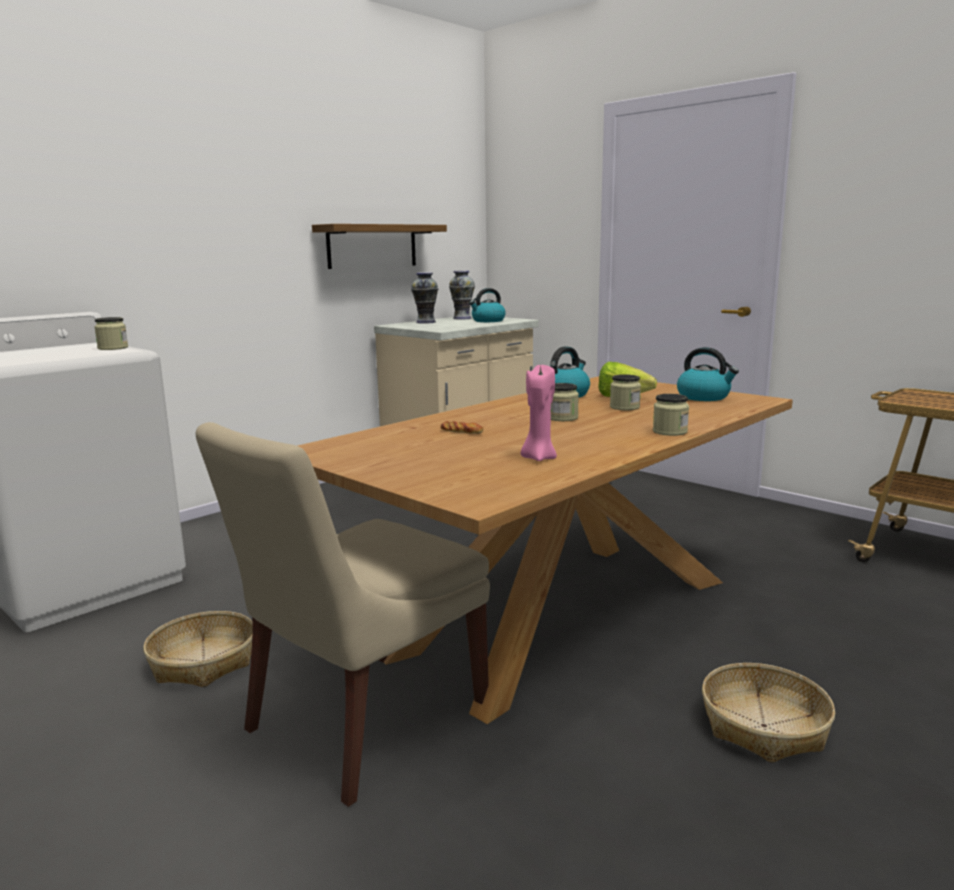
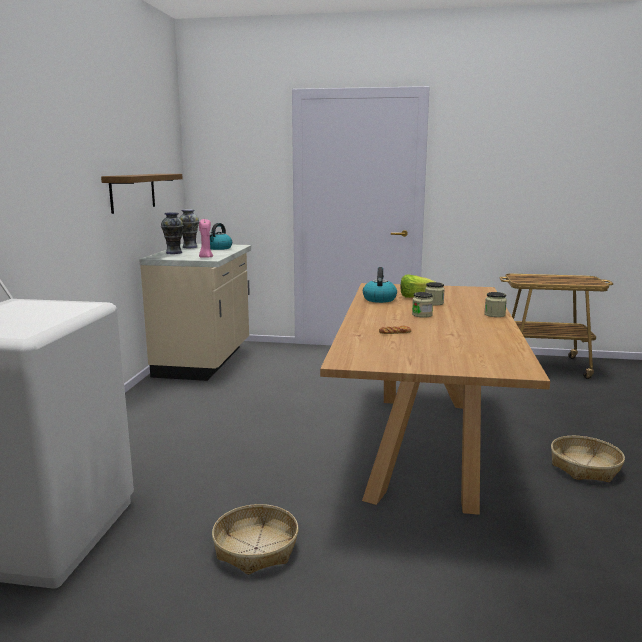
camera: 35 degrees left, 0 degrees up
jar [94,317,128,350] -> none
beige chair [196,422,490,807] -> none
pink candle [521,365,557,461] -> pink candle moved to [199,219,213,258]
kettle [677,347,739,401] -> none

